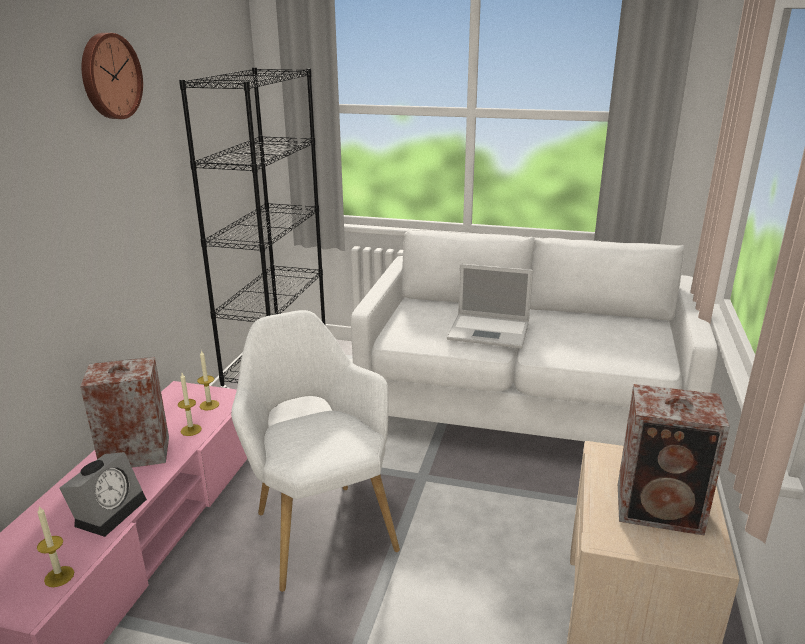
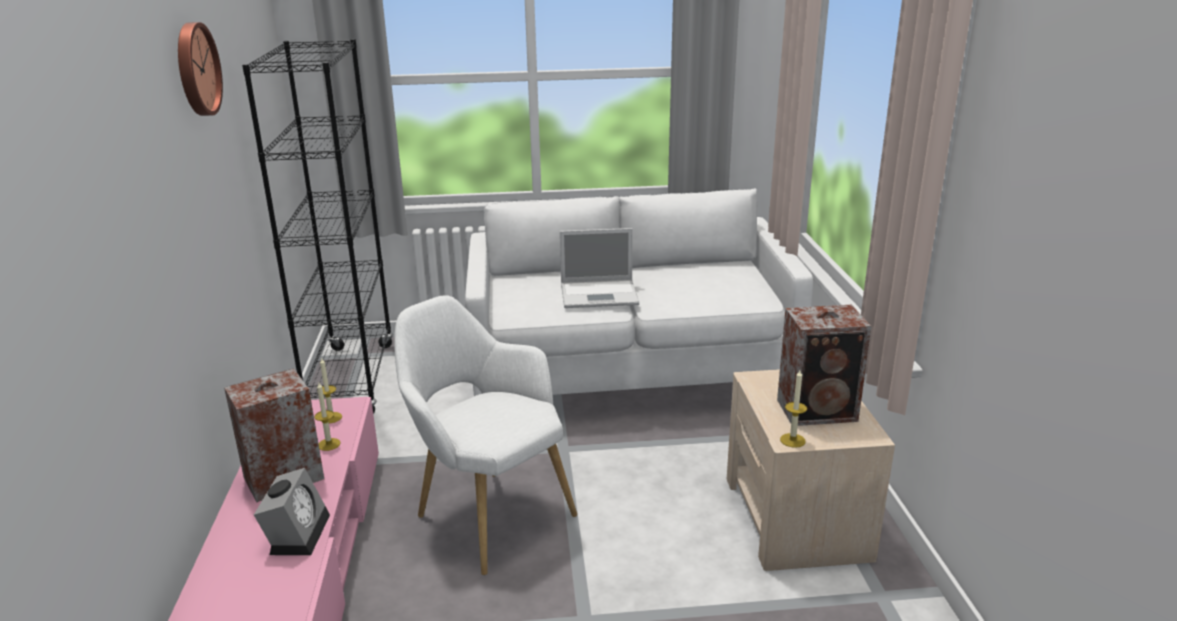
camera: 20 degrees left, 0 degrees up
candle [37,506,74,587] -> candle moved to [780,370,807,448]

